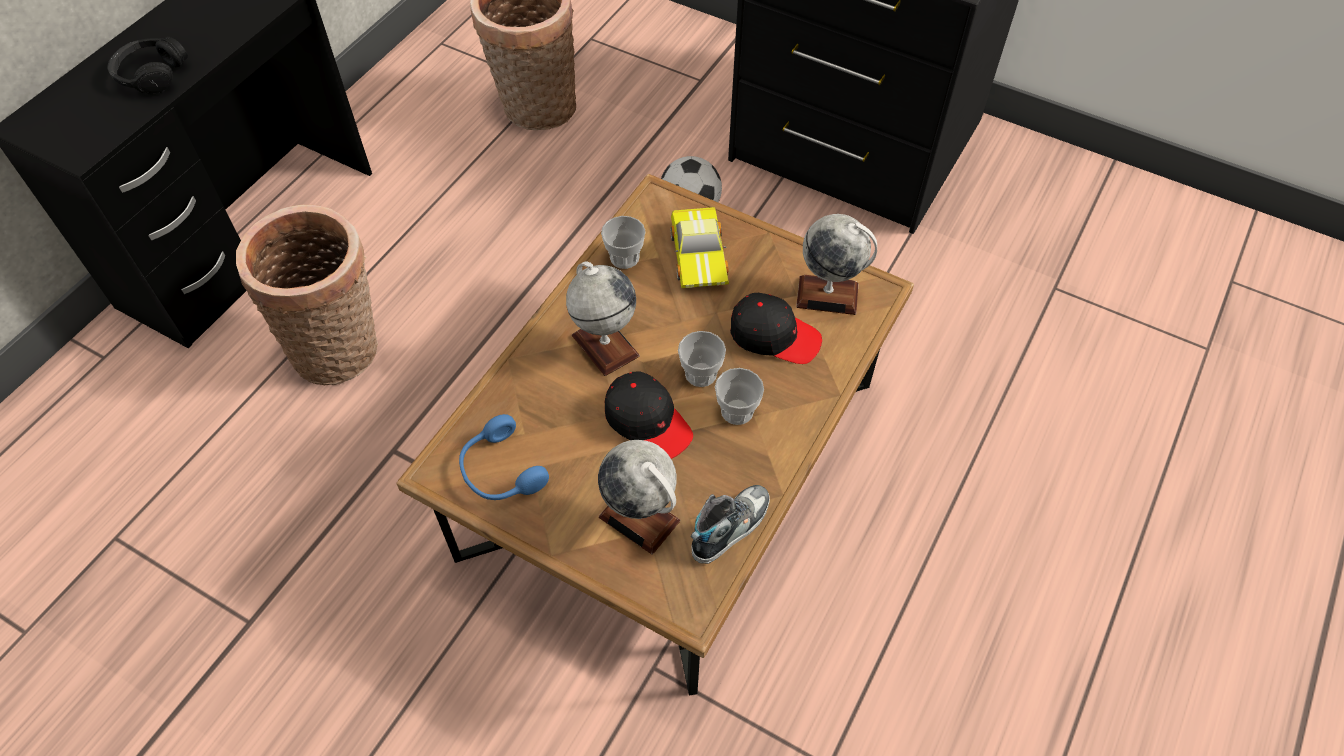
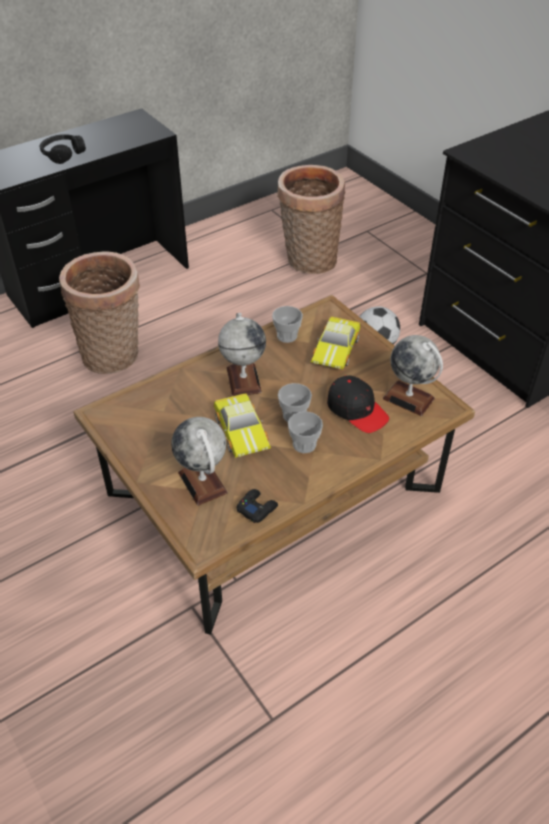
camera: 25 degrees right, 10 degrees down
blue headphones [459,414,549,500] -> none
black cap [605,372,693,459] -> toy car [214,393,271,458]
shoe [691,485,770,564] -> black game controller [237,489,278,523]

